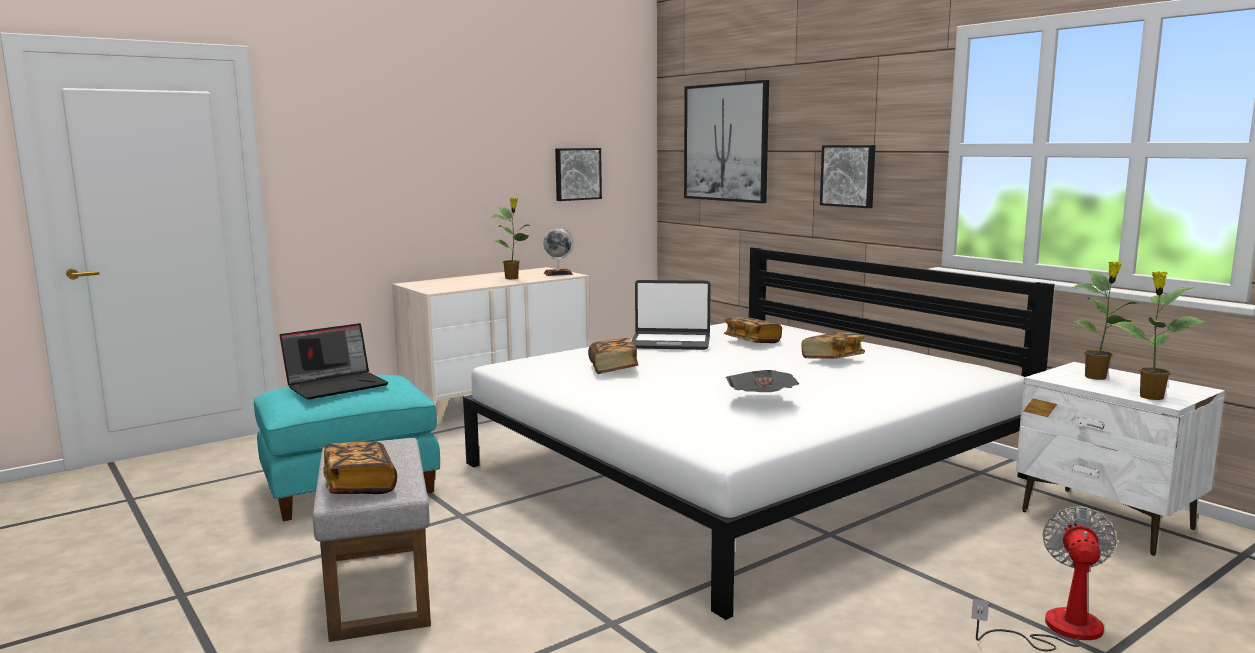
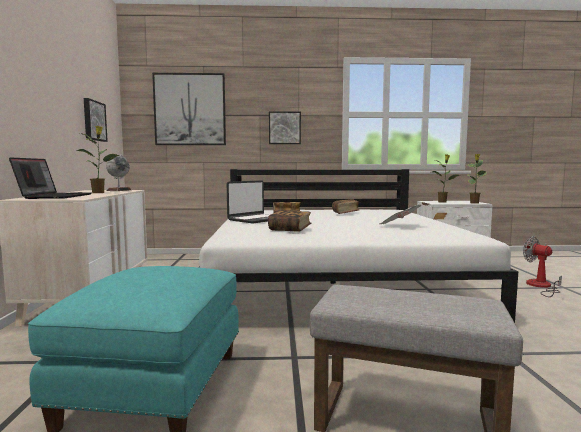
camera: 55 degrees left, 5 degrees down
laptop [279,323,389,400] -> laptop moved to [9,157,91,199]
book [323,441,397,494] -> none

